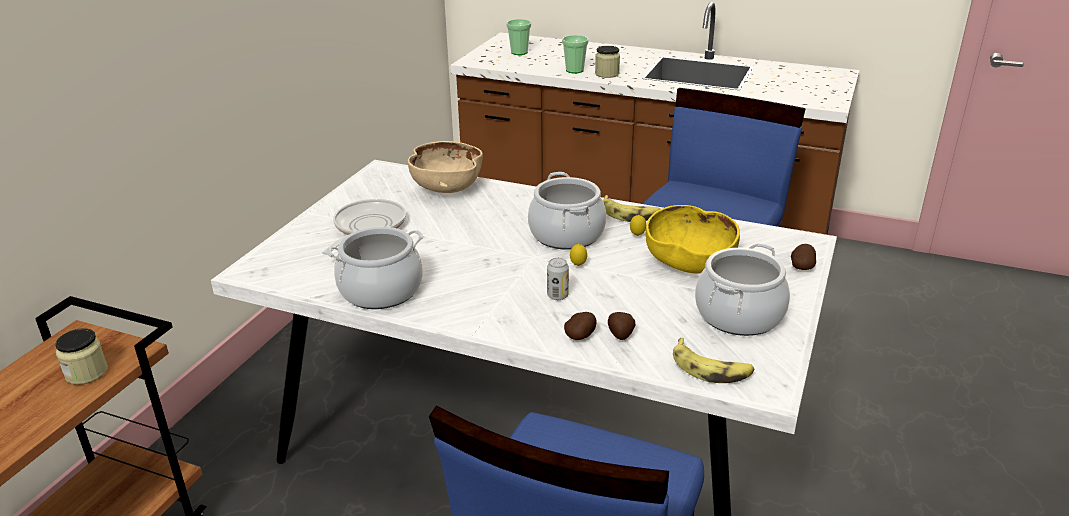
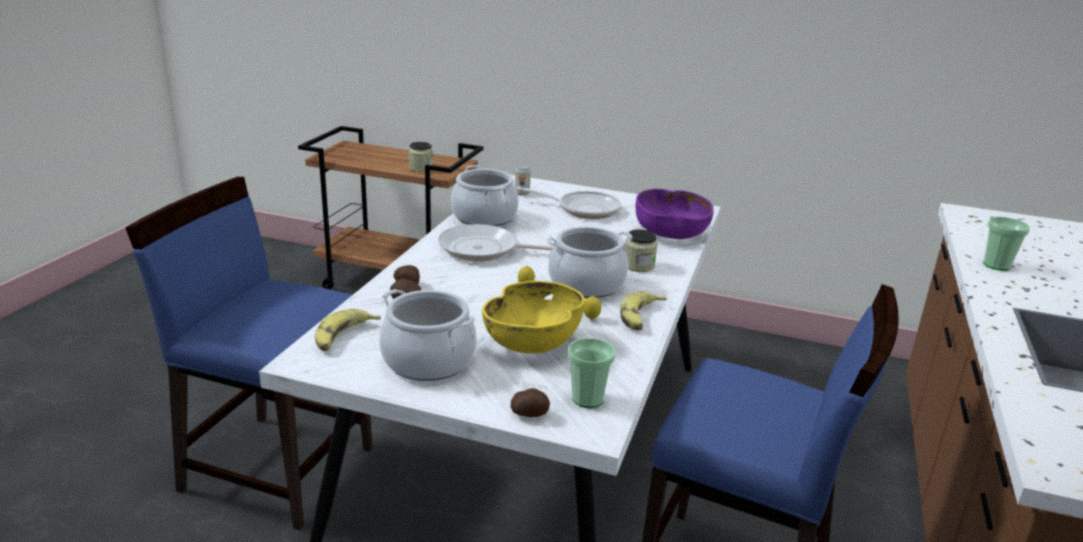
camera: 85 degrees right, 5 degrees down
beige bowl [408,141,483,193] -> purple bowl [636,189,714,239]
cup [506,19,531,55] -> cup moved to [568,338,616,408]
can [547,258,569,300] -> can moved to [515,165,531,196]
jar [595,46,620,78] -> jar moved to [625,229,657,272]
none -> frying pan [438,224,553,261]

